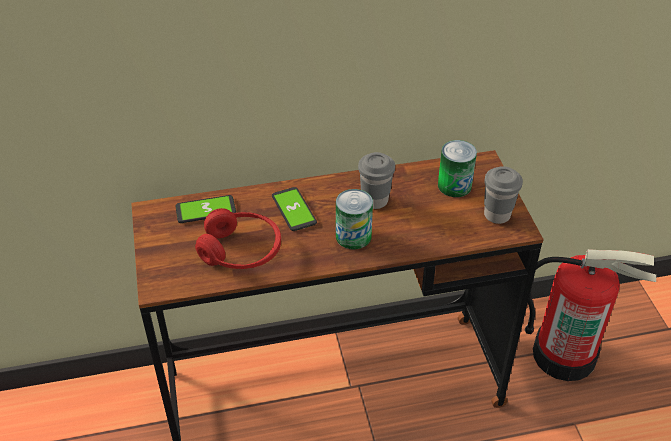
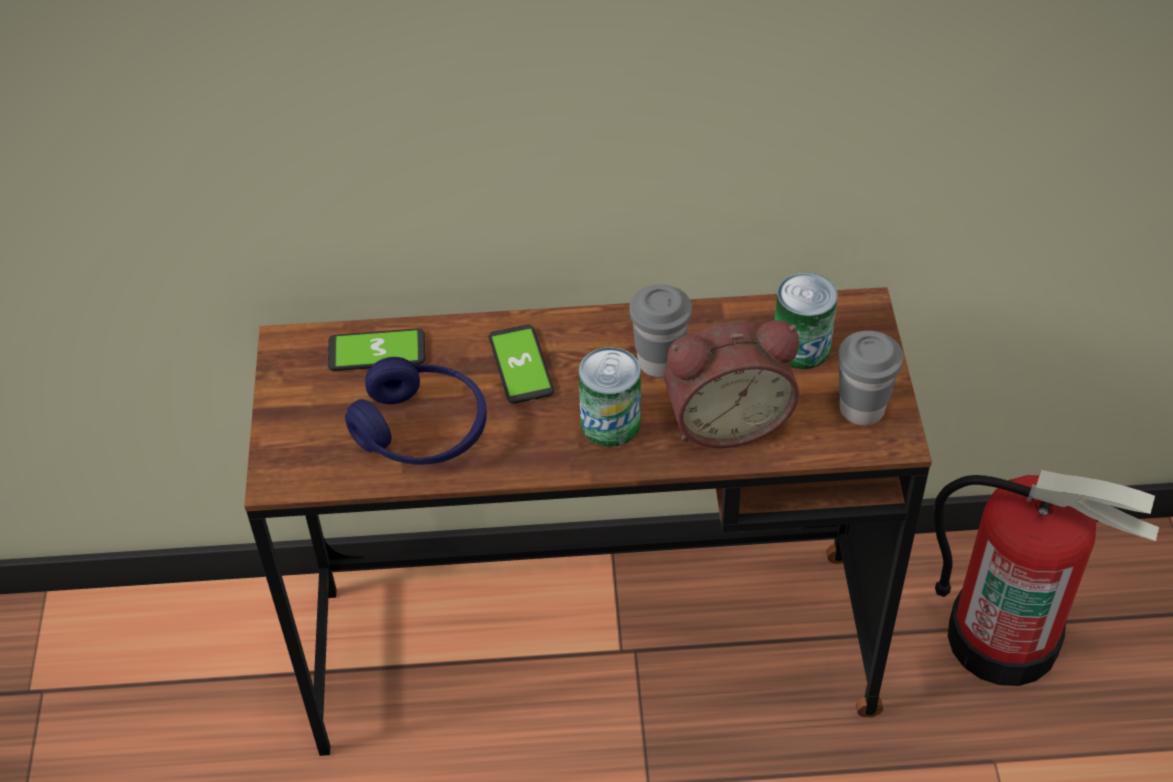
camera: 10 degrees right, 5 degrees up
red headphones [195,208,281,269] -> blue headphones [345,357,487,465]
none -> alarm clock [664,320,799,448]

